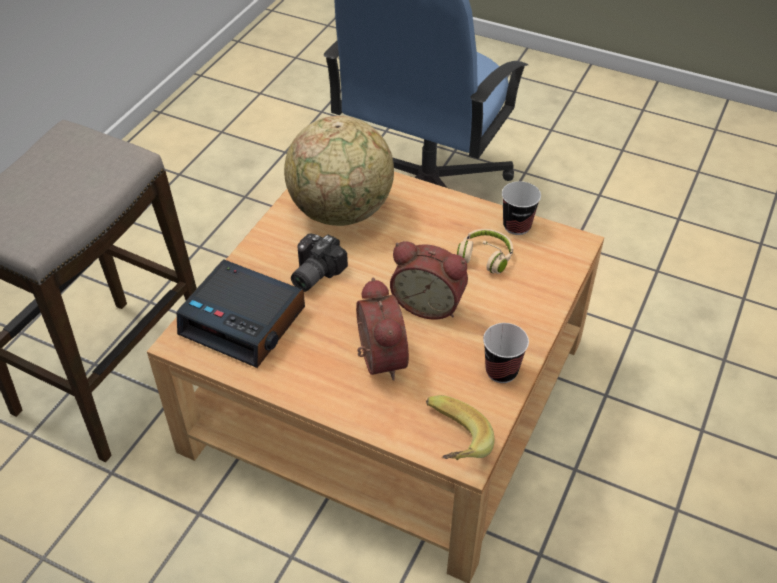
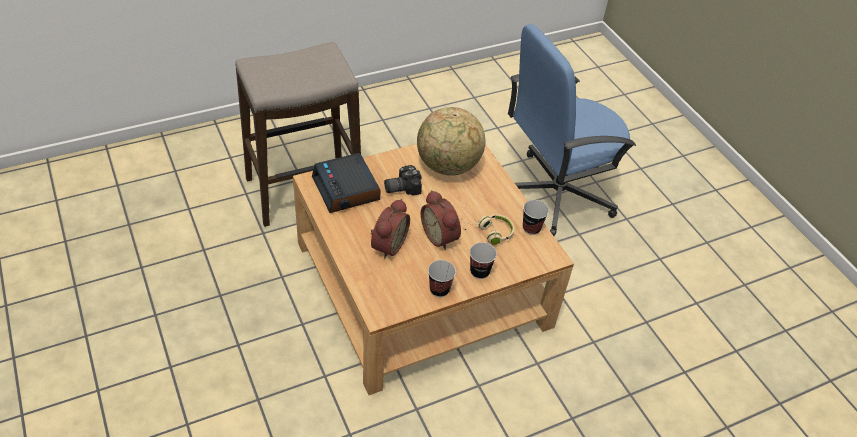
camera: 35 degrees right, 0 degrees up
banana [426,395,494,460] -> none
none -> cup [470,242,497,279]

